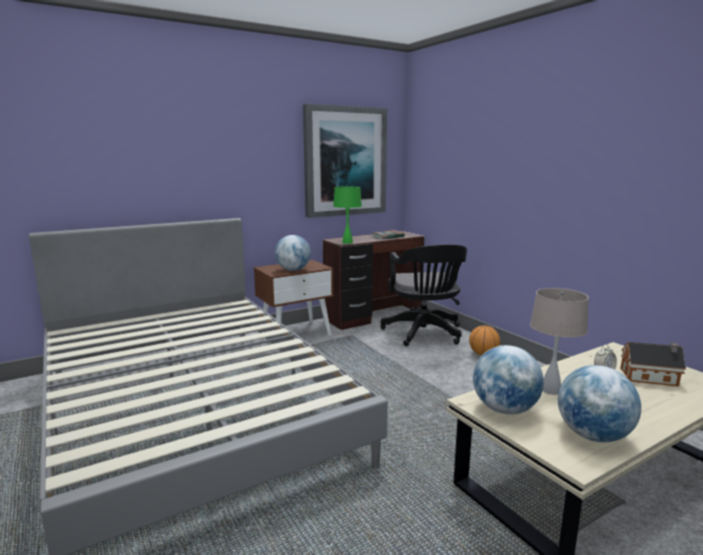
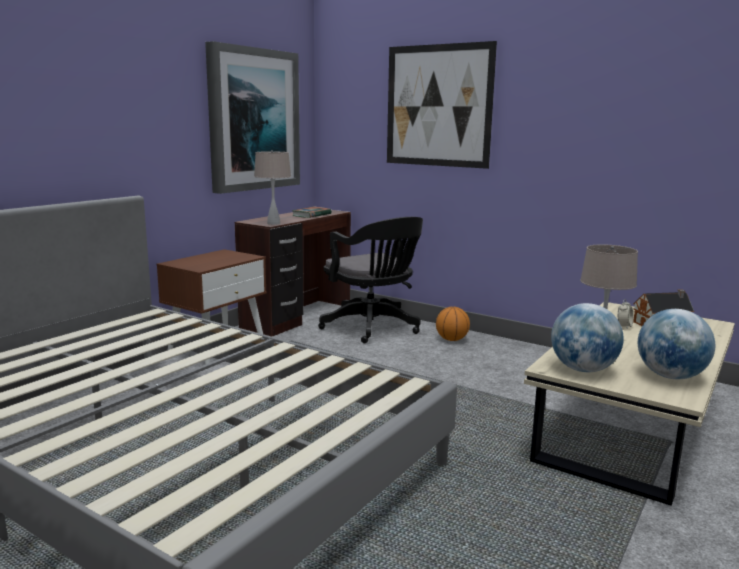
camera: 25 degrees left, 0 degrees up
globe [275,235,311,271] -> none
green table lamp [333,186,362,244] -> beige table lamp [254,150,291,225]
none -> picture [387,41,497,169]

